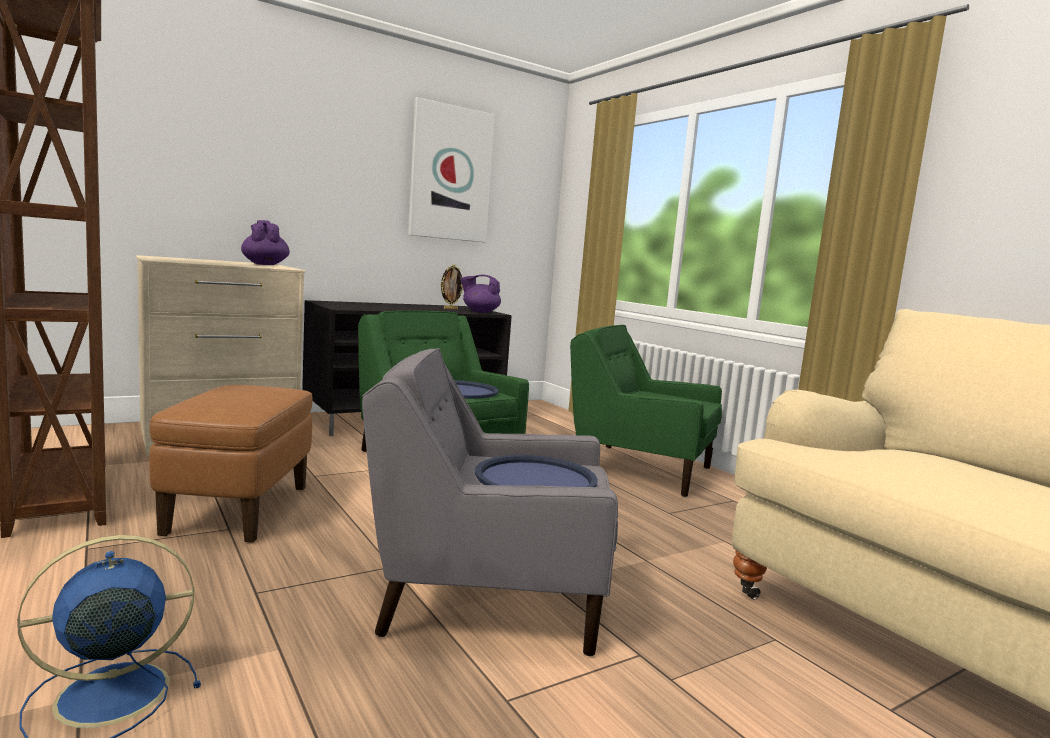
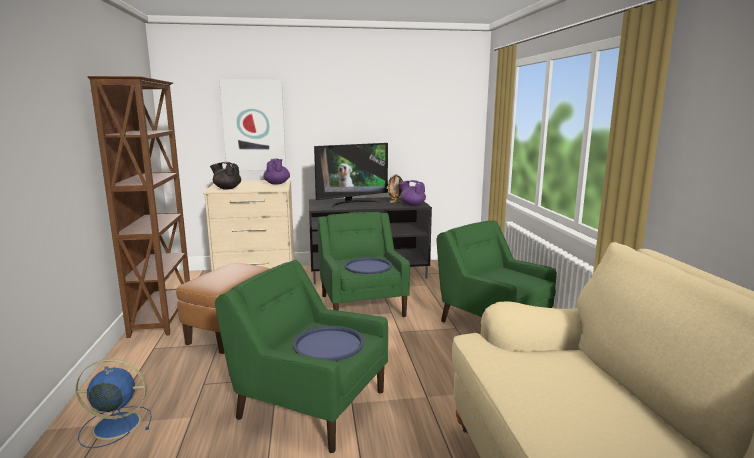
camera: 25 degrees right, 5 degrees up
grey armchair [362,348,618,656] -> green armchair [215,260,388,453]
picture [408,97,495,242] -> picture moved to [219,79,286,171]
none -> black teapot [210,162,241,190]
none -> television [314,143,388,208]

